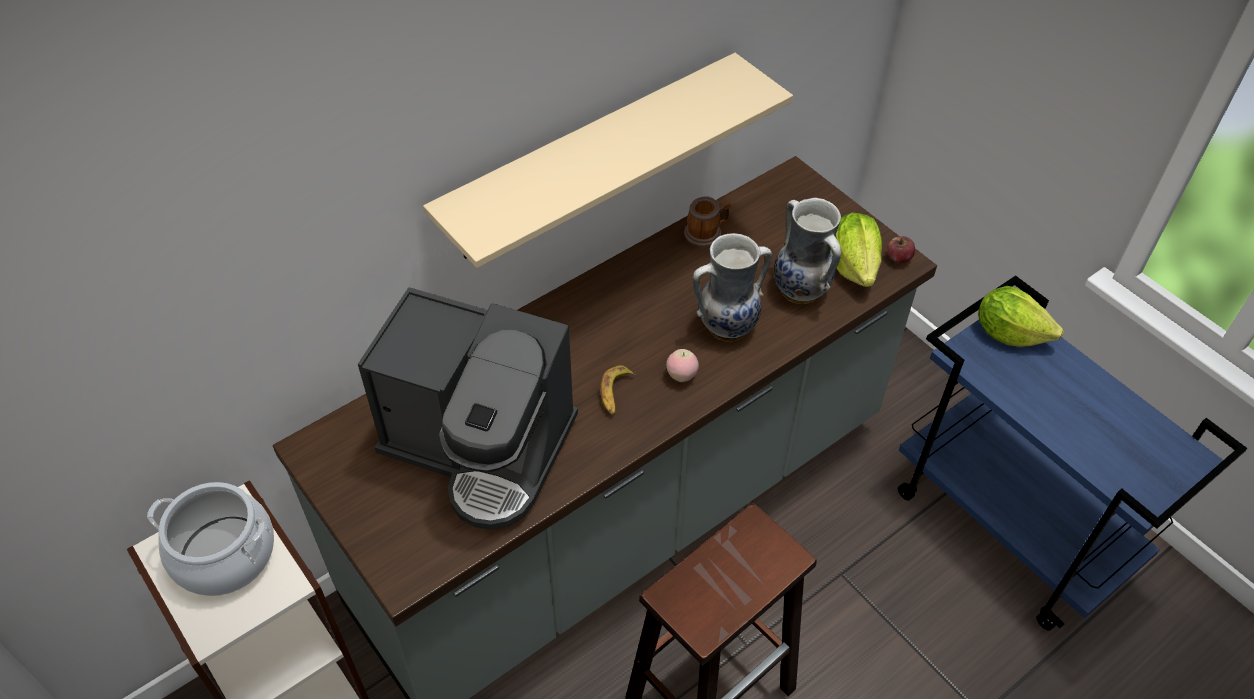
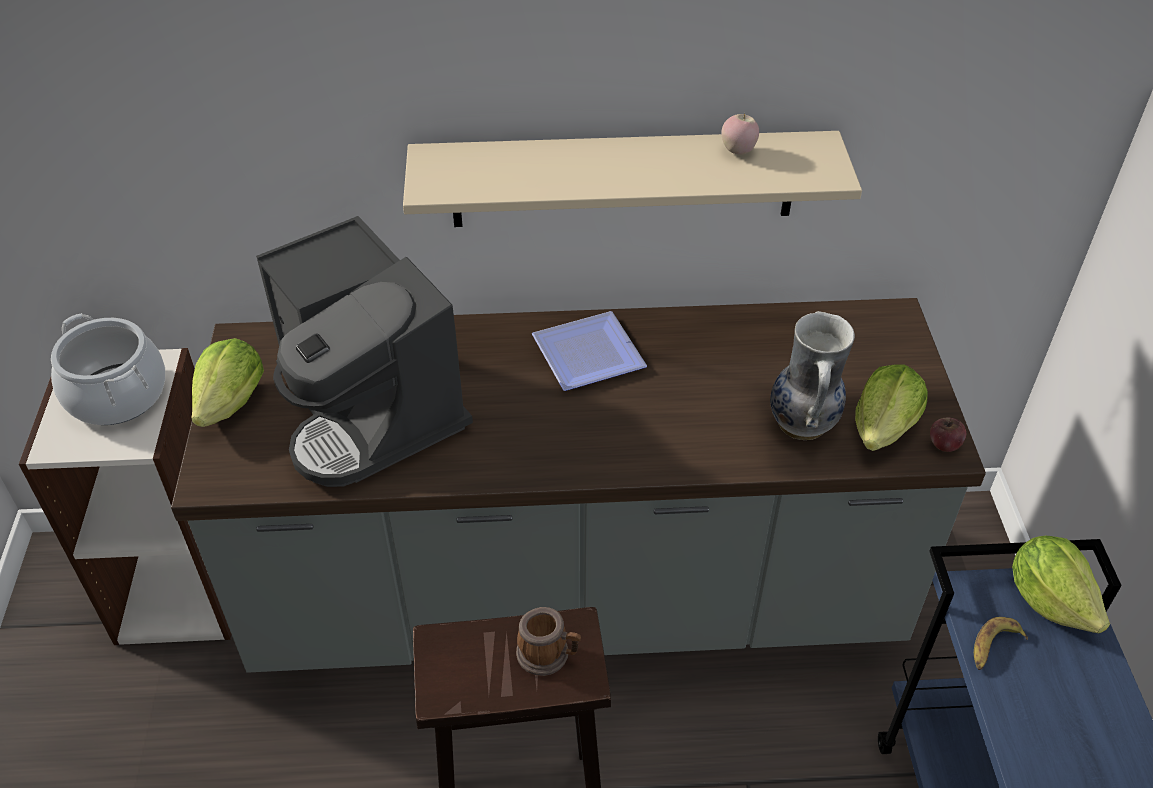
camera: 35 degrees right, 5 degrees down
banana [600,365,636,415] -> banana moved to [974,617,1028,670]
apple [666,349,699,382] -> apple moved to [722,113,759,154]
mug [684,196,731,247] -> mug moved to [516,607,581,676]
vase [693,233,772,342] -> none
none -> lettuce [191,338,264,427]
none -> plate [532,311,647,391]

